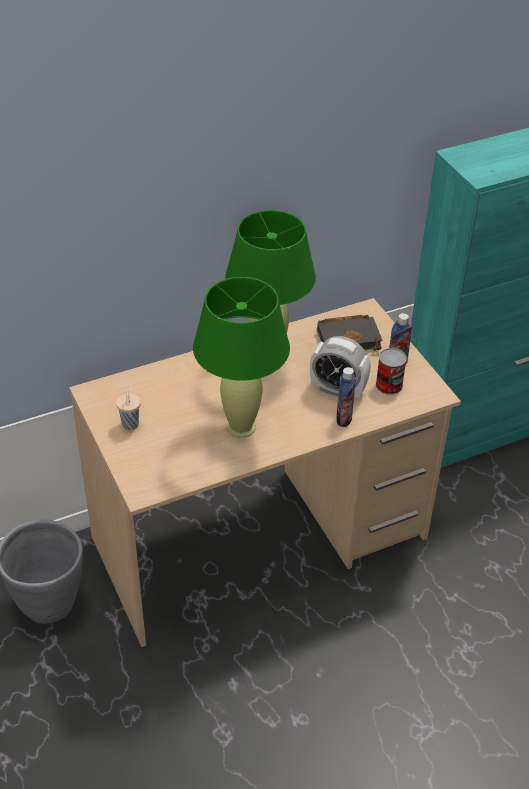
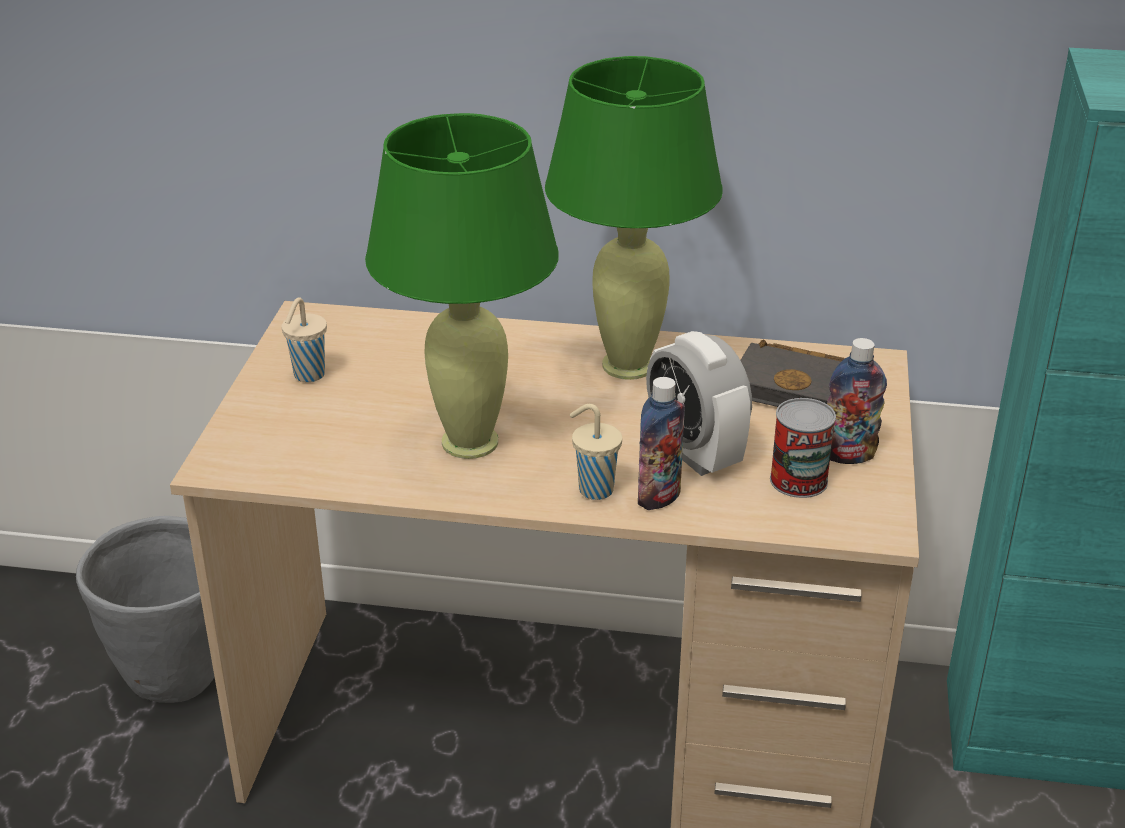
camera: 35 degrees right, 10 degrees down
none -> beige cup [570,404,622,500]

